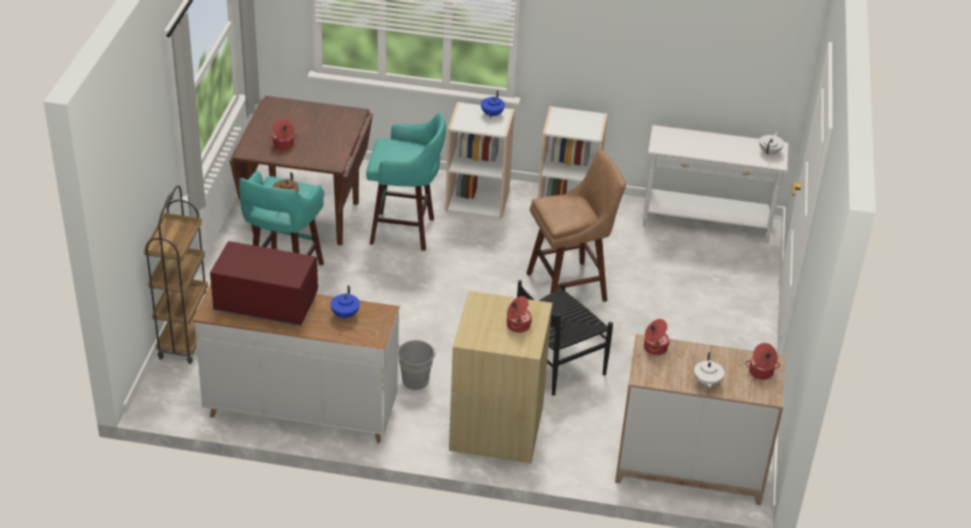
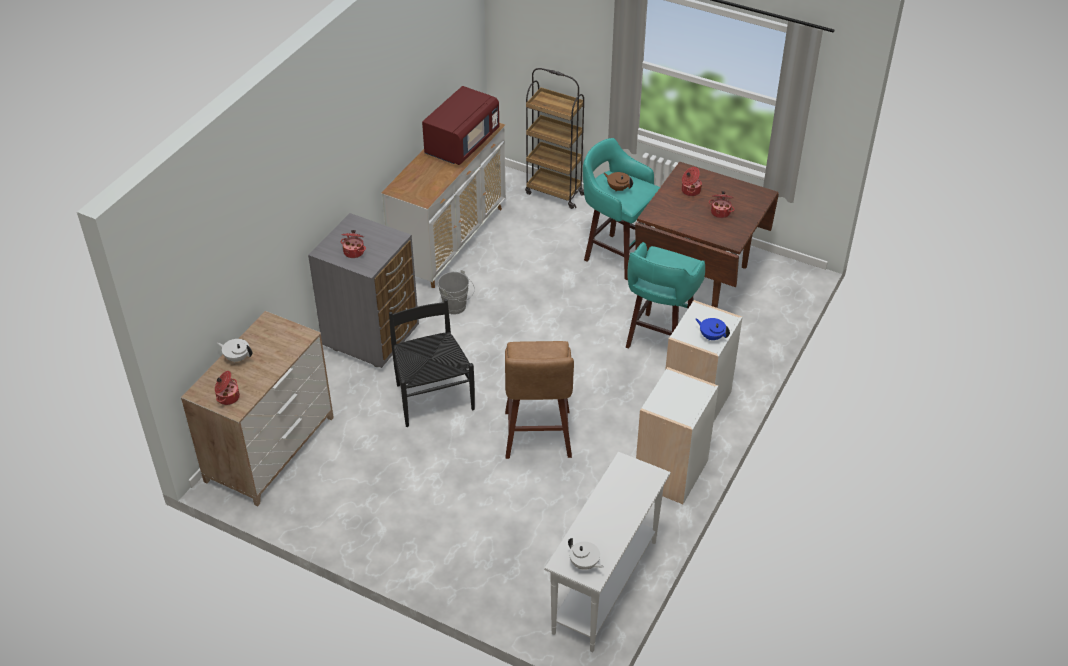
camera: 110 degrees right, 5 degrees up
blue teapot [331,285,360,320] -> none
brown dresser [449,291,552,463] -> grey dresser [308,213,419,368]
cooking pot [644,319,670,355] -> cooking pot moved to [709,191,735,218]

